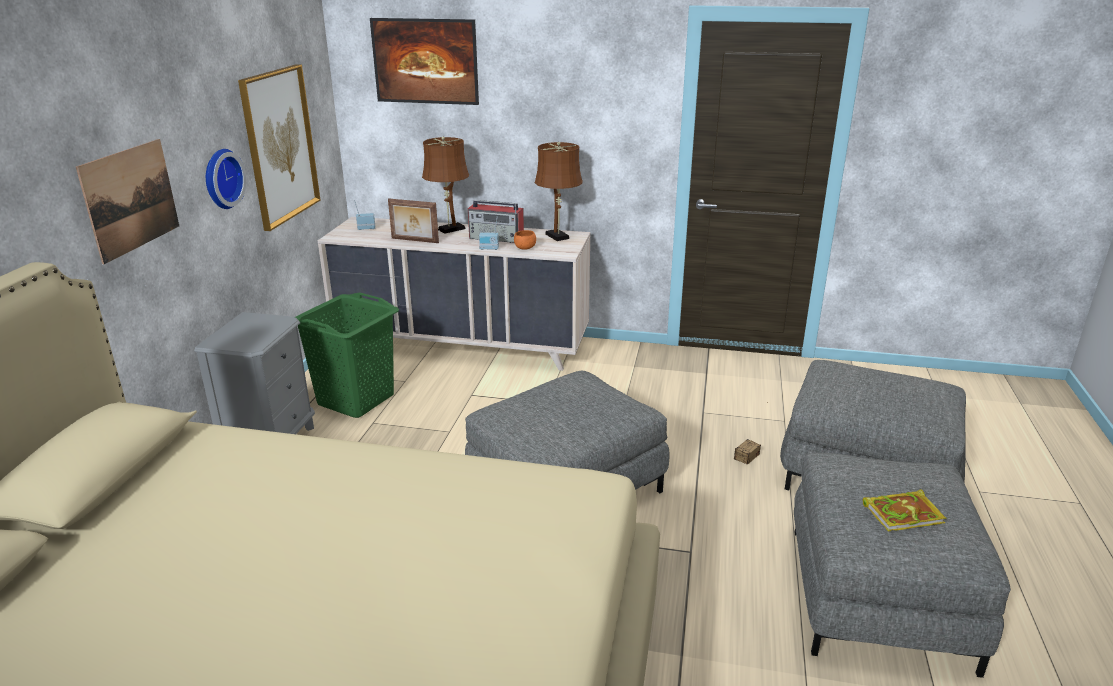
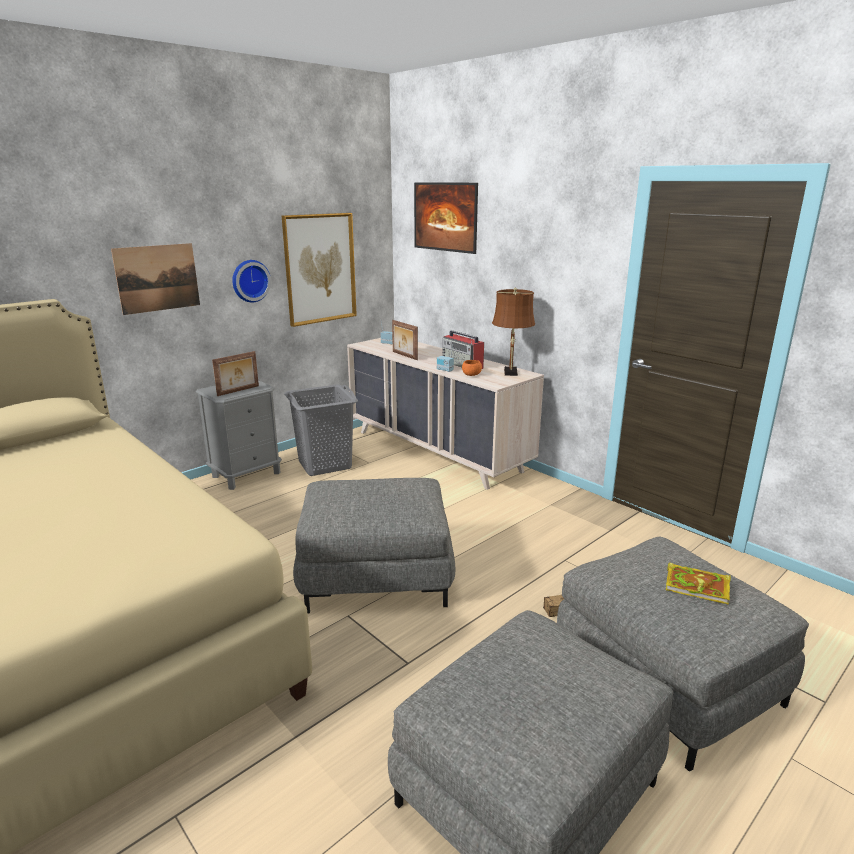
camera: 35 degrees right, 5 degrees down
green laundry basket [295,292,399,418] -> grey laundry basket [284,384,358,476]
brown table lamp [422,136,469,234] -> none
book [863,489,946,531] -> book moved to [665,562,731,604]
none -> picture frame [212,351,259,396]

